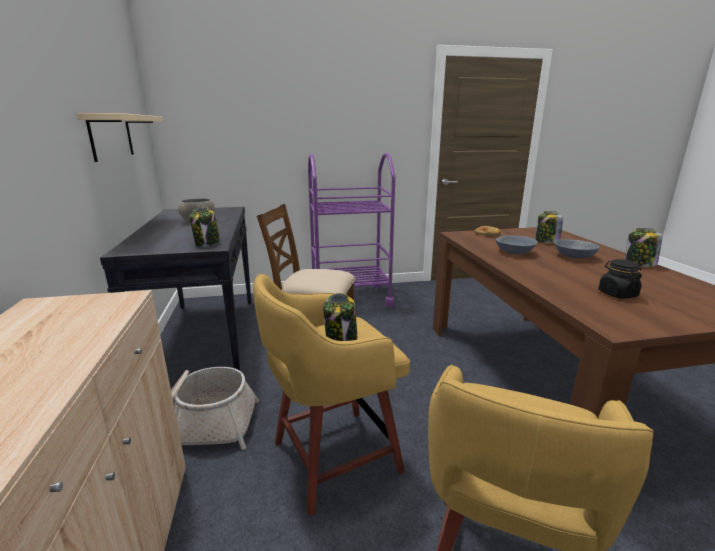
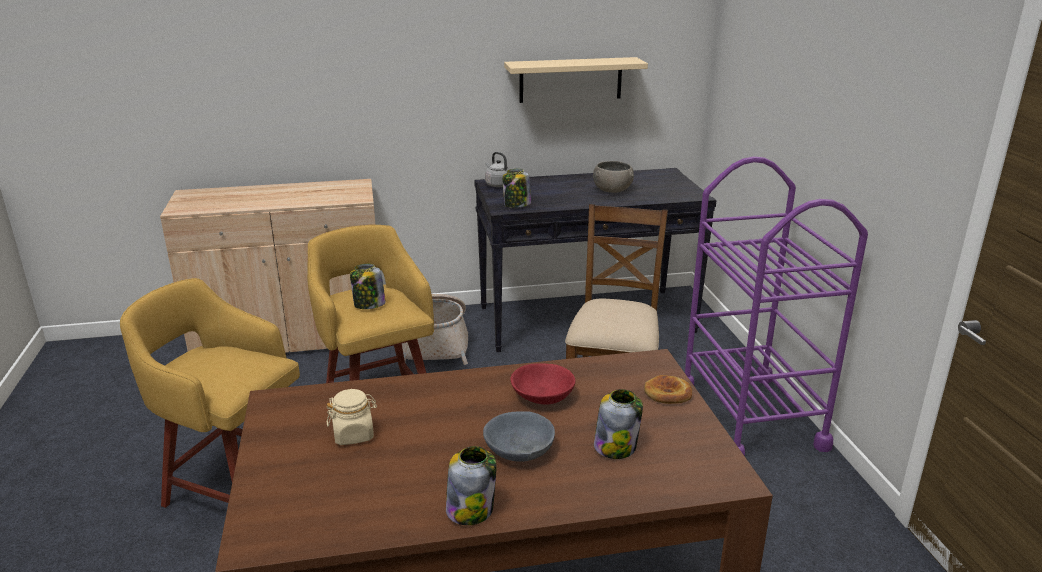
camera: 90 degrees right, 5 degrees up
grey bowl [496,236,537,254] -> red bowl [511,363,575,405]
black jar [598,259,642,299] -> beige jar [327,389,377,445]
none -> grey kettle [485,152,510,187]

